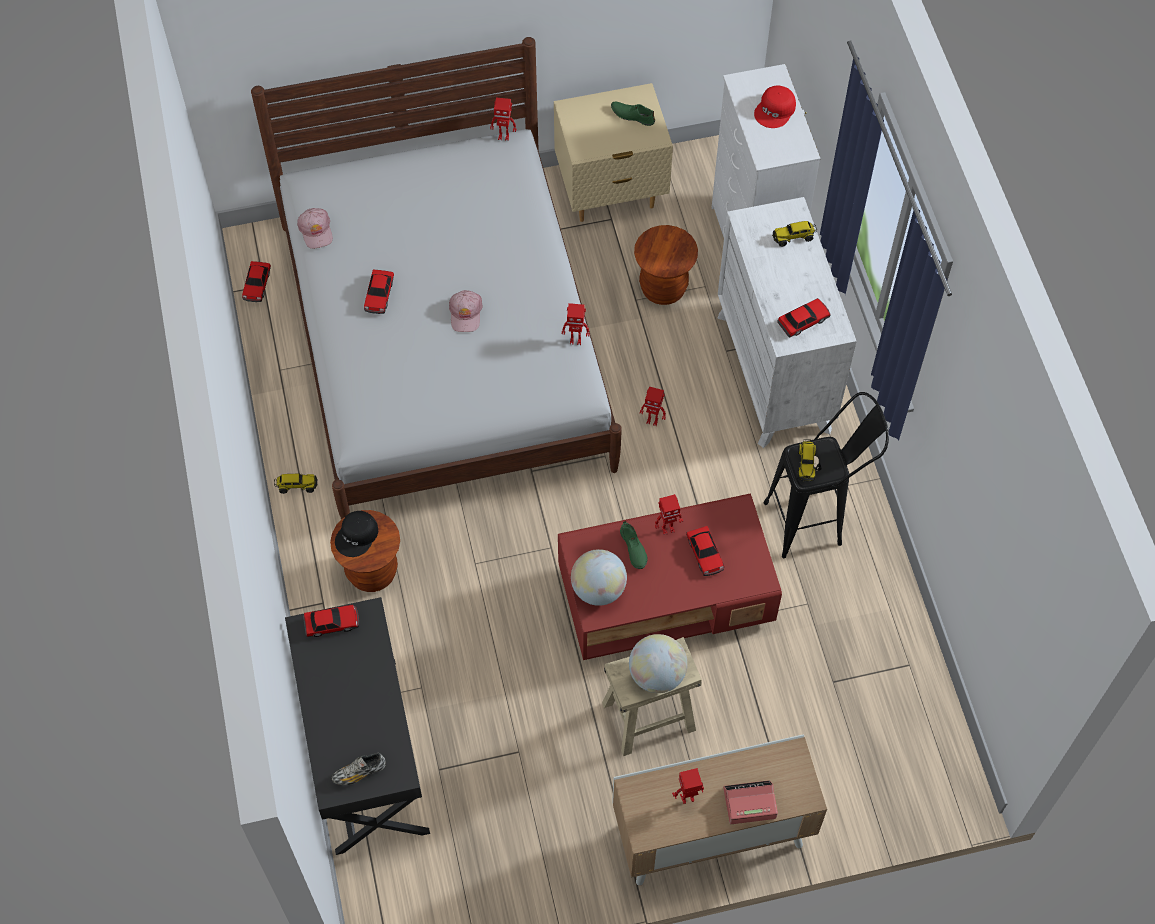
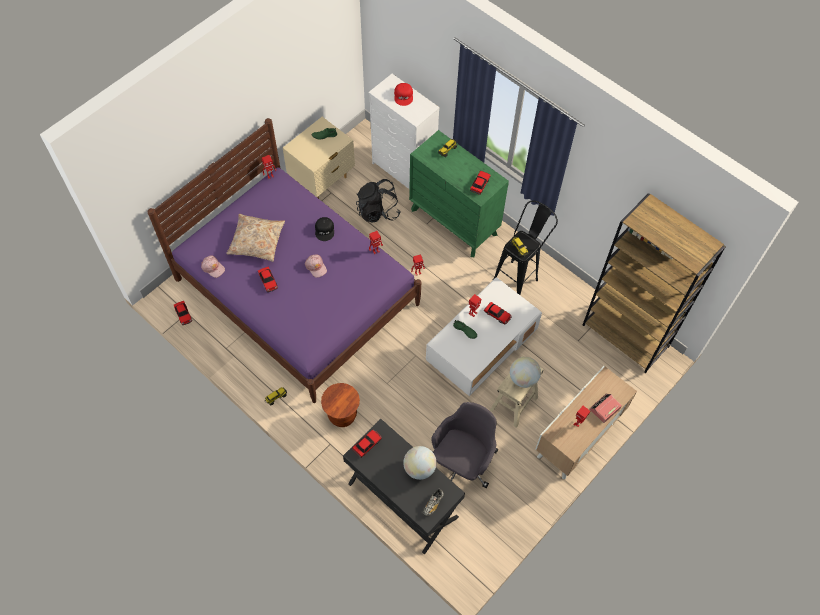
camera: 35 degrees left, 0 degrees up
white bed [251,37,622,520] -> purple bed [147,118,421,403]
black cap [335,511,378,557] -> black cap moved to [315,217,334,241]
red coffee table [558,494,782,660] -> white coffee table [426,277,542,396]
globe [571,549,627,606] -> globe moved to [403,446,437,480]
brown stool [634,225,698,305] -> black backpack [356,179,401,223]
white dresser [717,197,857,448] -> green dresser [409,130,509,257]
none -> beige pillow [226,214,285,262]
none -> grey office chair [431,402,498,488]
none -> brown bookcase [583,193,726,373]

